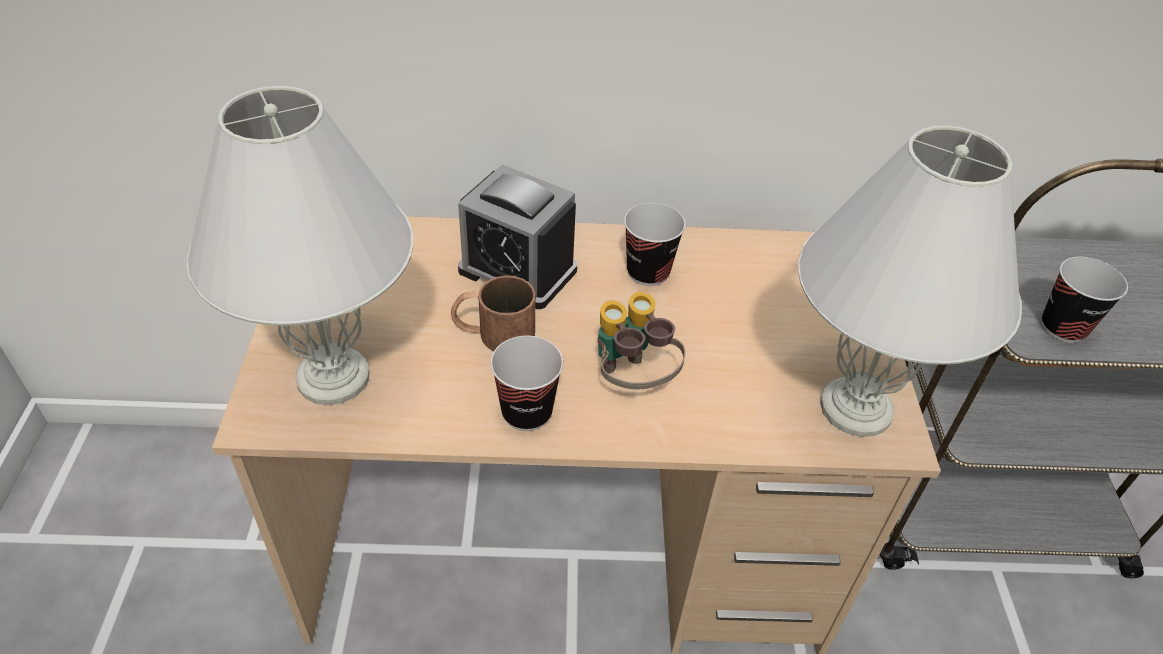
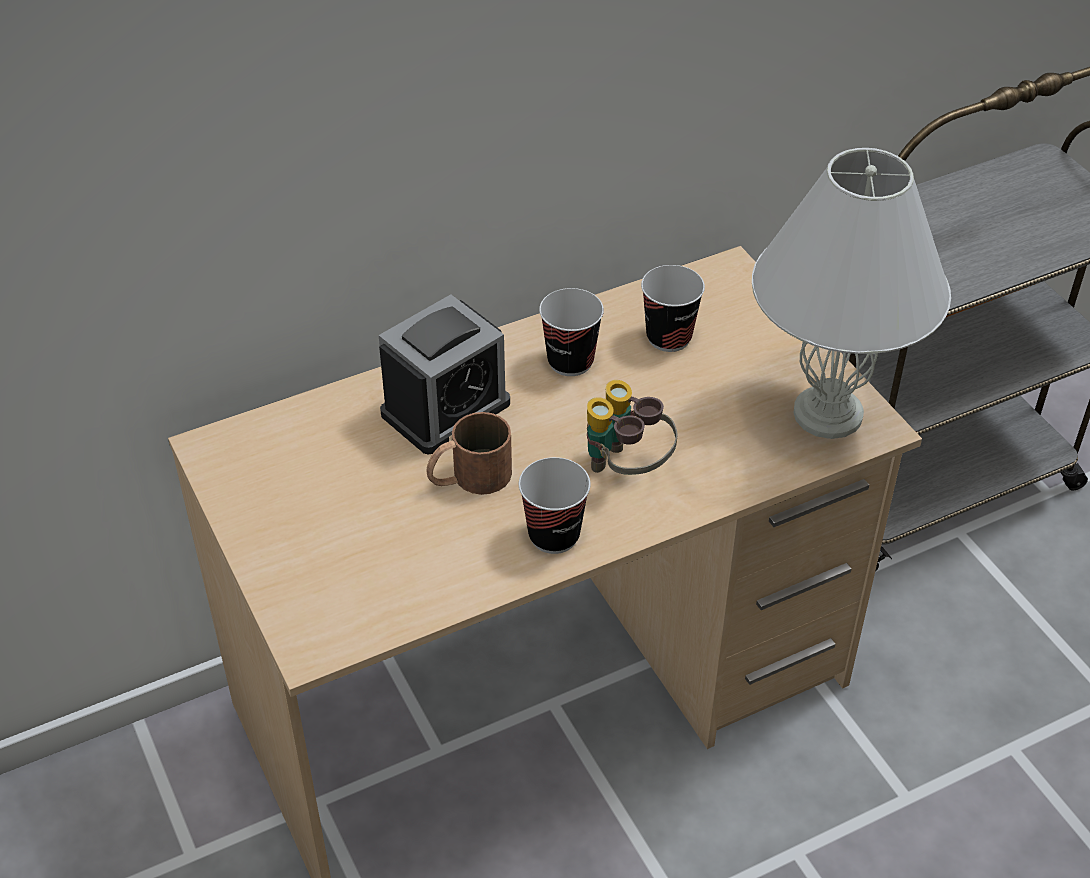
camera: 25 degrees left, 0 degrees up
white table lamp [187,86,413,405] -> none
alarm clock [458,164,577,309] -> alarm clock turned 45 degrees counterclockwise [379,294,510,455]
cup [1042,257,1128,343] -> cup moved to [641,265,705,352]

